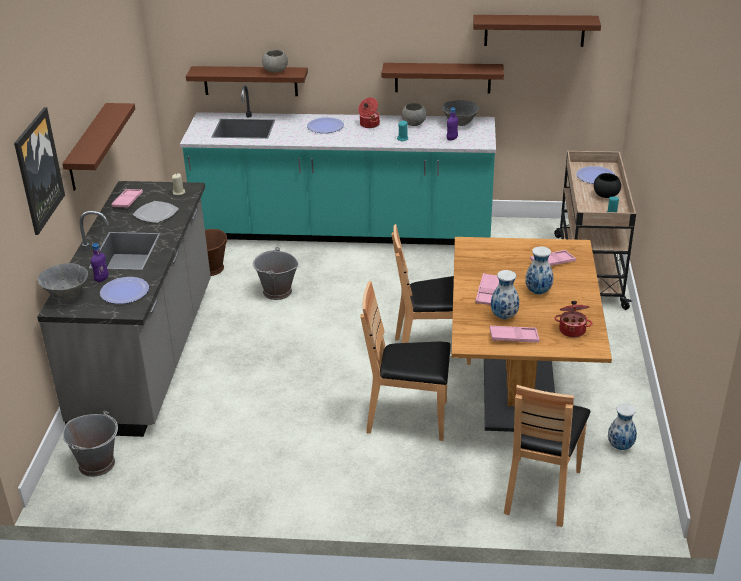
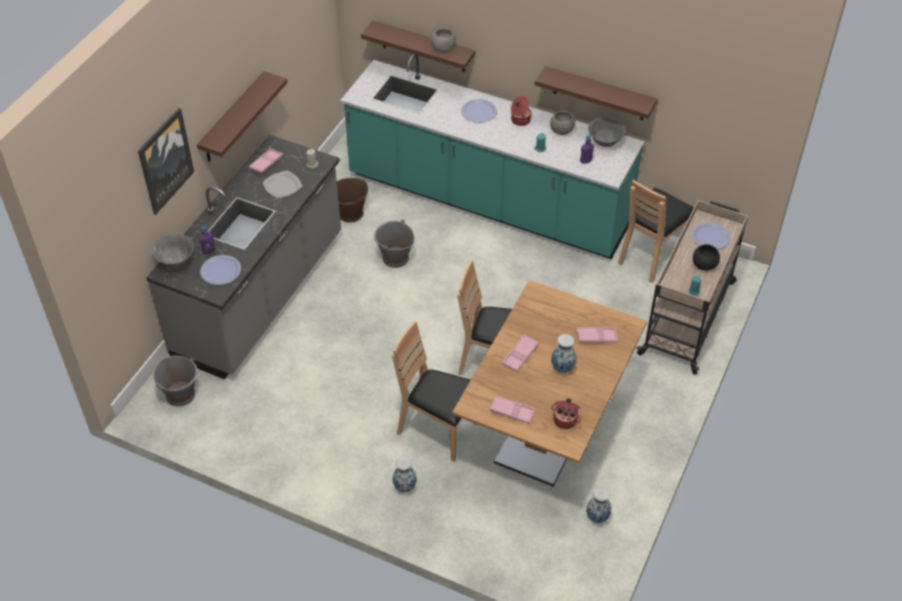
camera: 20 degrees right, 15 degrees up
brown shelf [473,15,601,47] -> none
vase [491,270,519,319] -> vase moved to [393,456,417,492]
brown chair [504,385,590,527] -> brown chair moved to [618,180,694,283]

